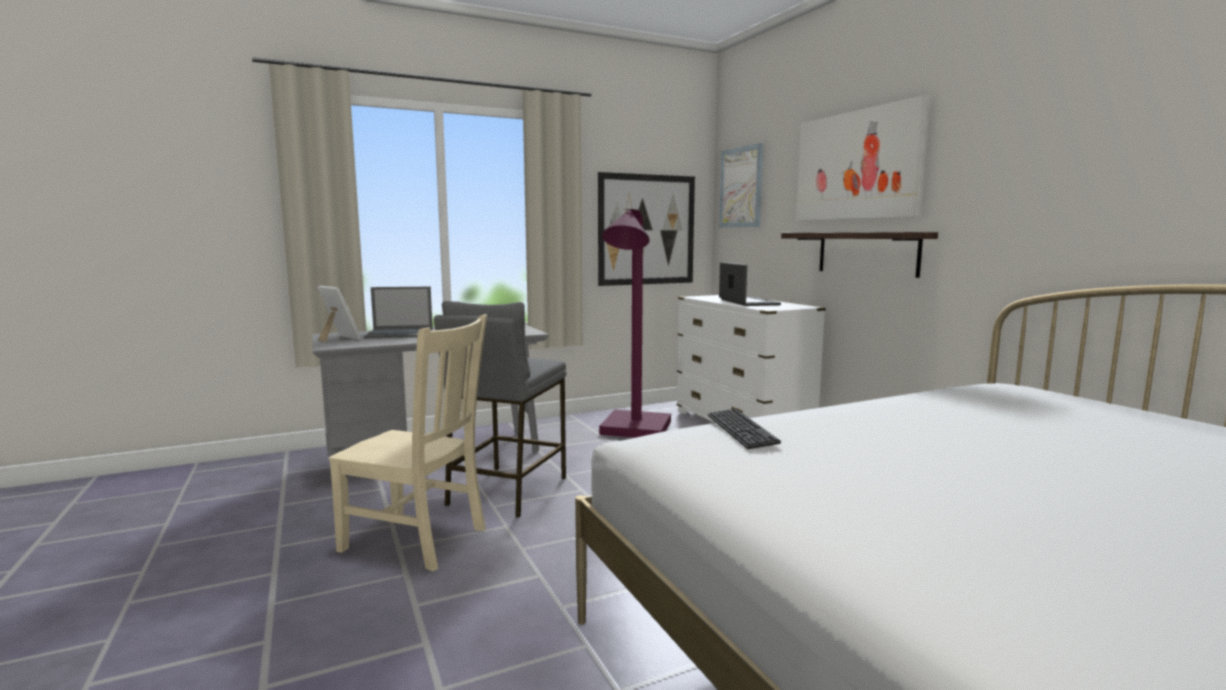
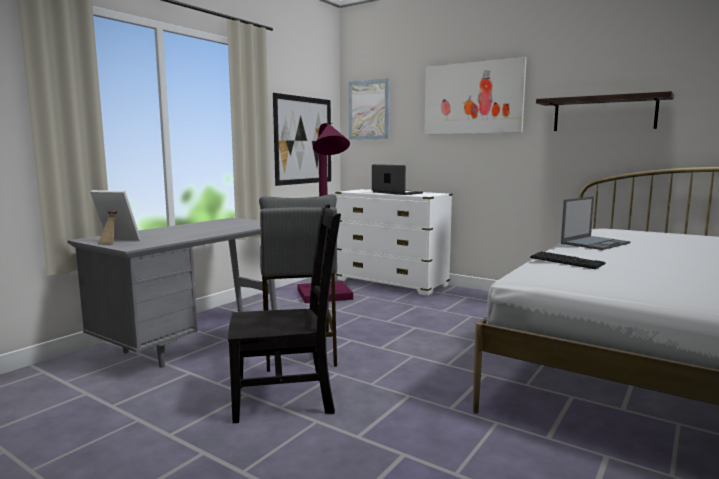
camera: 30 degrees left, 0 degrees up
beige chair [329,314,487,571] -> black chair [228,204,341,423]
laptop [364,287,433,338] -> laptop moved to [561,197,630,250]
shelf [781,232,938,278] -> shelf moved to [536,91,674,131]

